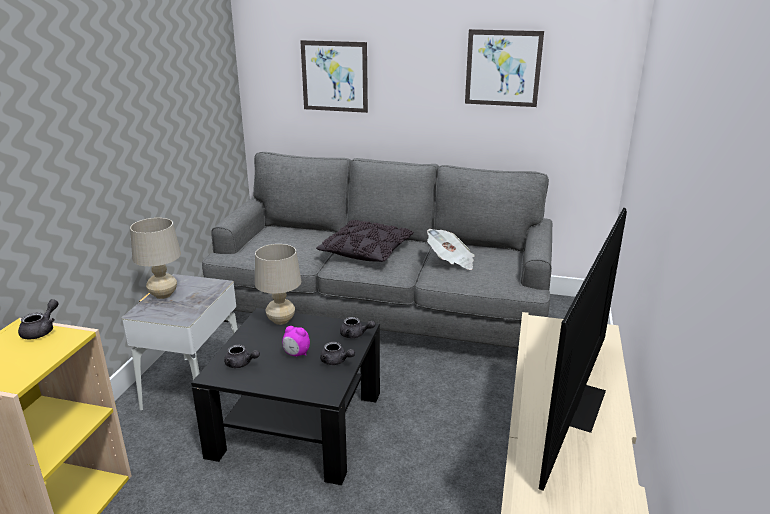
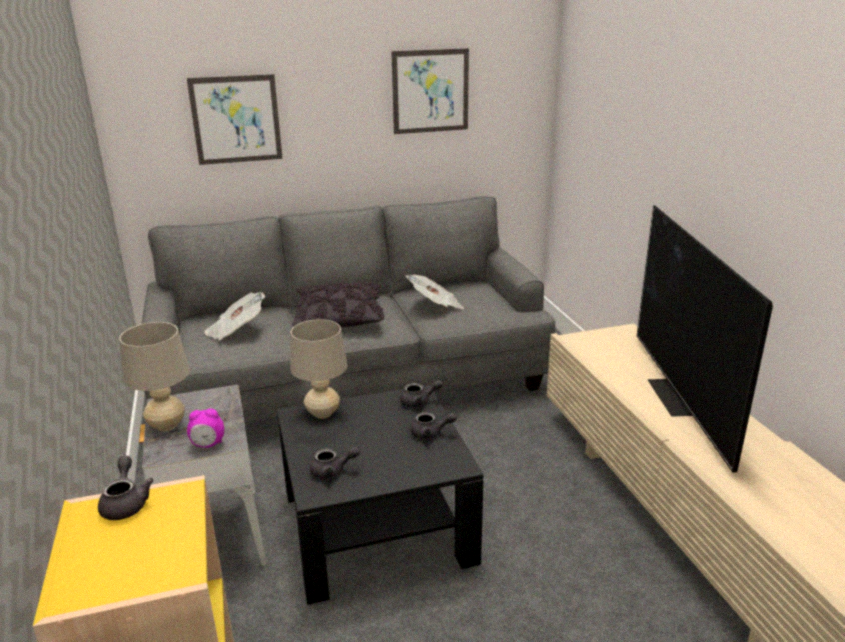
camera: 30 degrees left, 0 degrees up
alarm clock [282,326,310,356] -> alarm clock moved to [187,409,224,448]
none -> newspaper [204,292,265,341]

